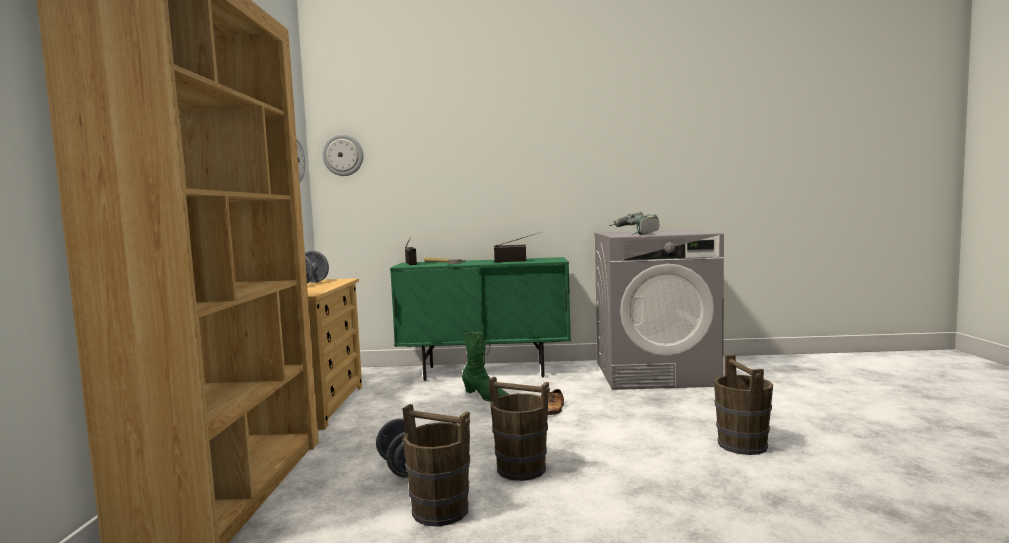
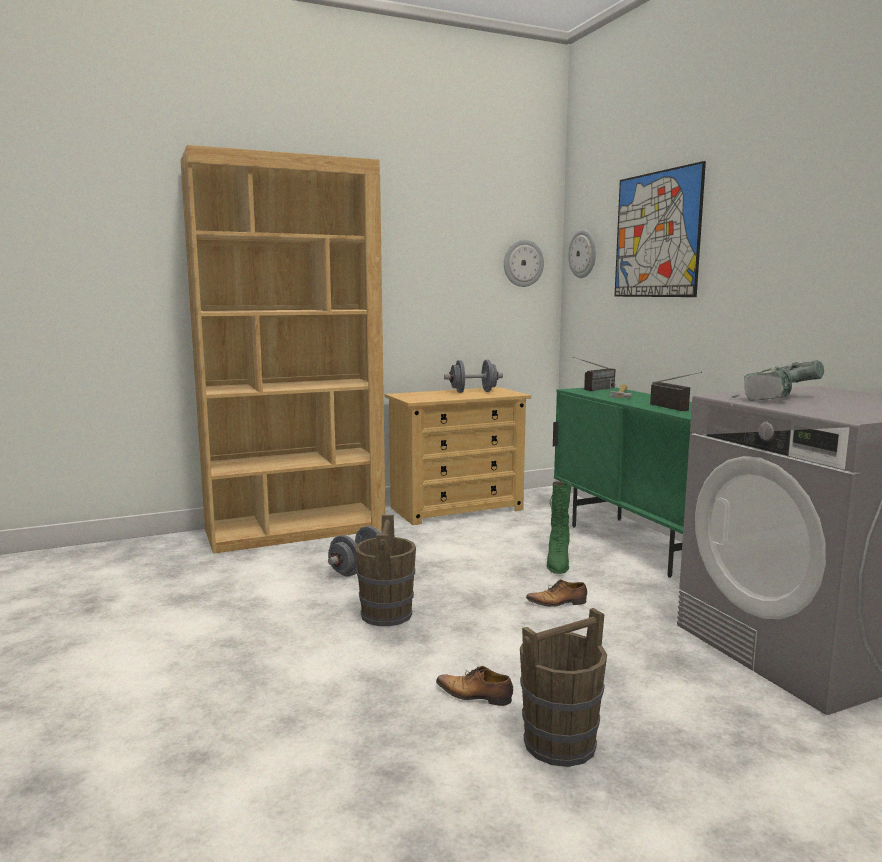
camera: 65 degrees right, 5 degrees up
brown bucket [402,404,470,527] -> none
none -> shoe [436,666,513,706]
none -> picture [614,161,706,297]

